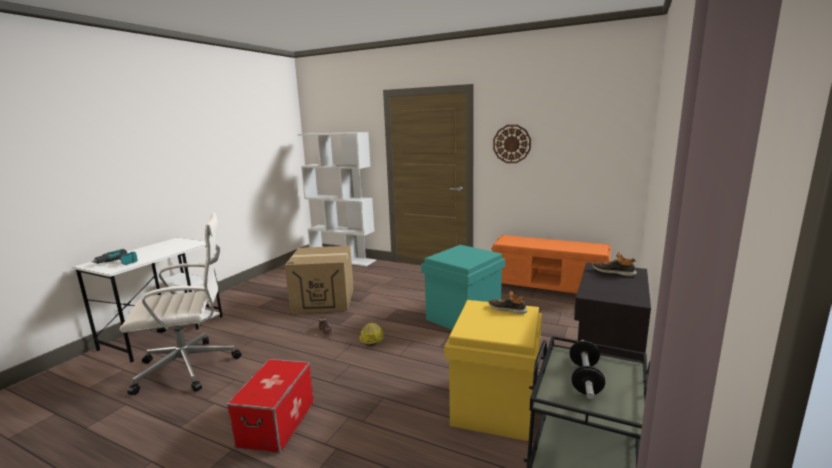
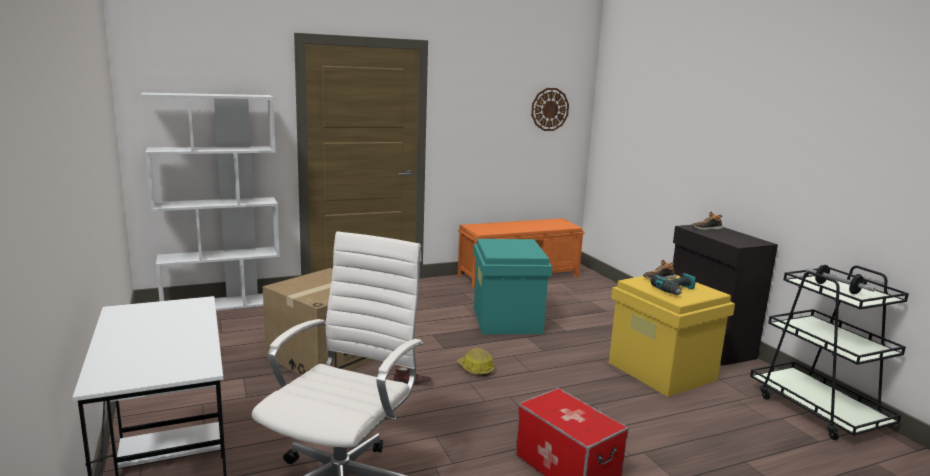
camera: 50 degrees left, 0 degrees up
power drill [92,249,137,265] -> power drill moved to [650,273,696,295]
wall clock [493,125,531,163] -> wall clock moved to [531,88,569,131]

